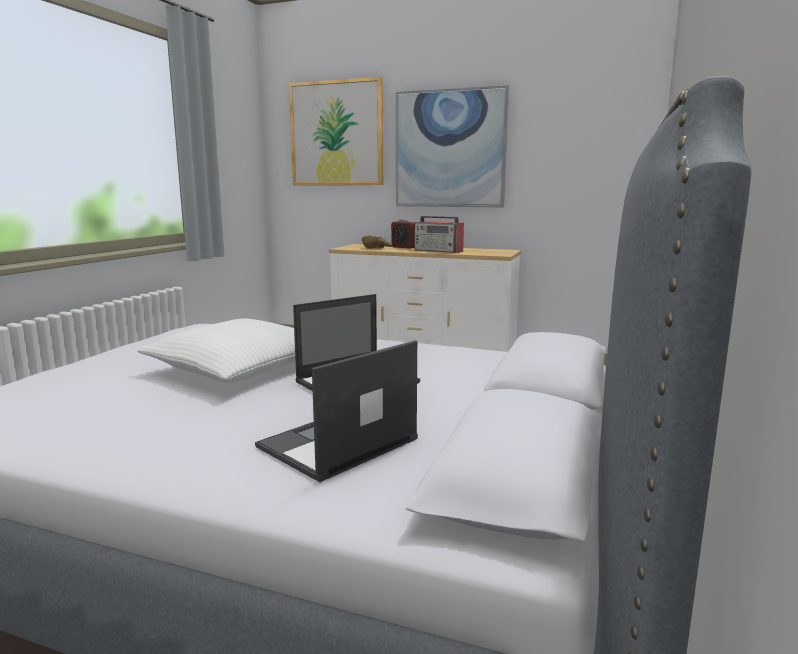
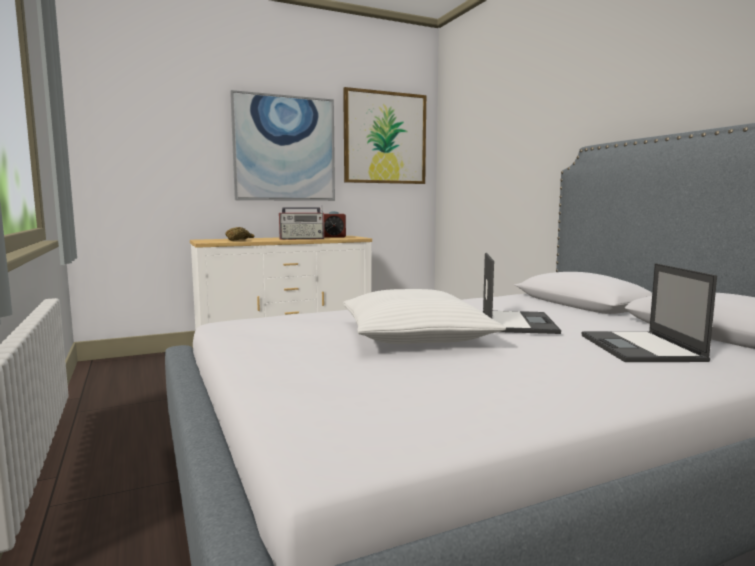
camera: 45 degrees left, 5 degrees down
picture [289,77,383,185] -> picture moved to [343,87,426,184]
alarm clock [391,219,415,249] -> alarm clock moved to [324,211,346,238]

